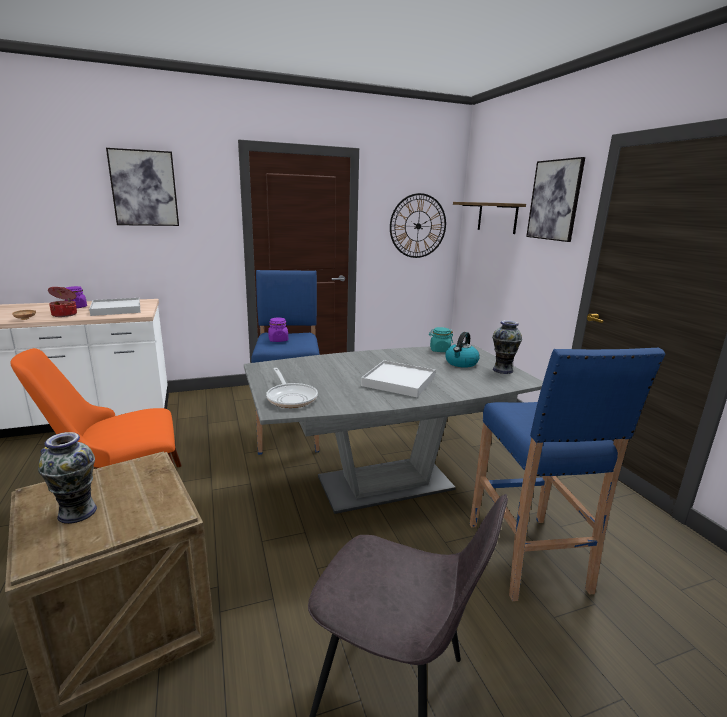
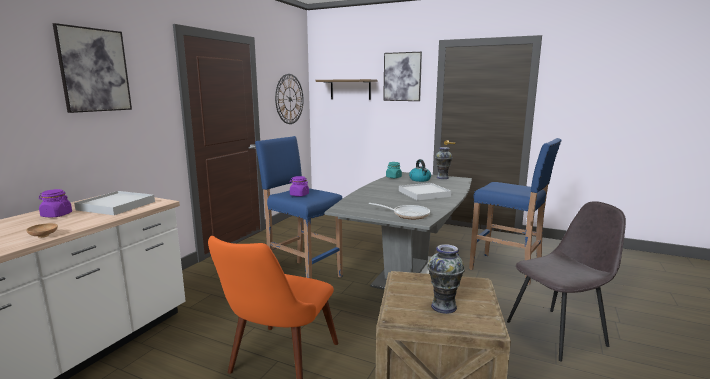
camera: 45 degrees left, 5 degrees down
cooking pot [48,287,77,317] -> none

